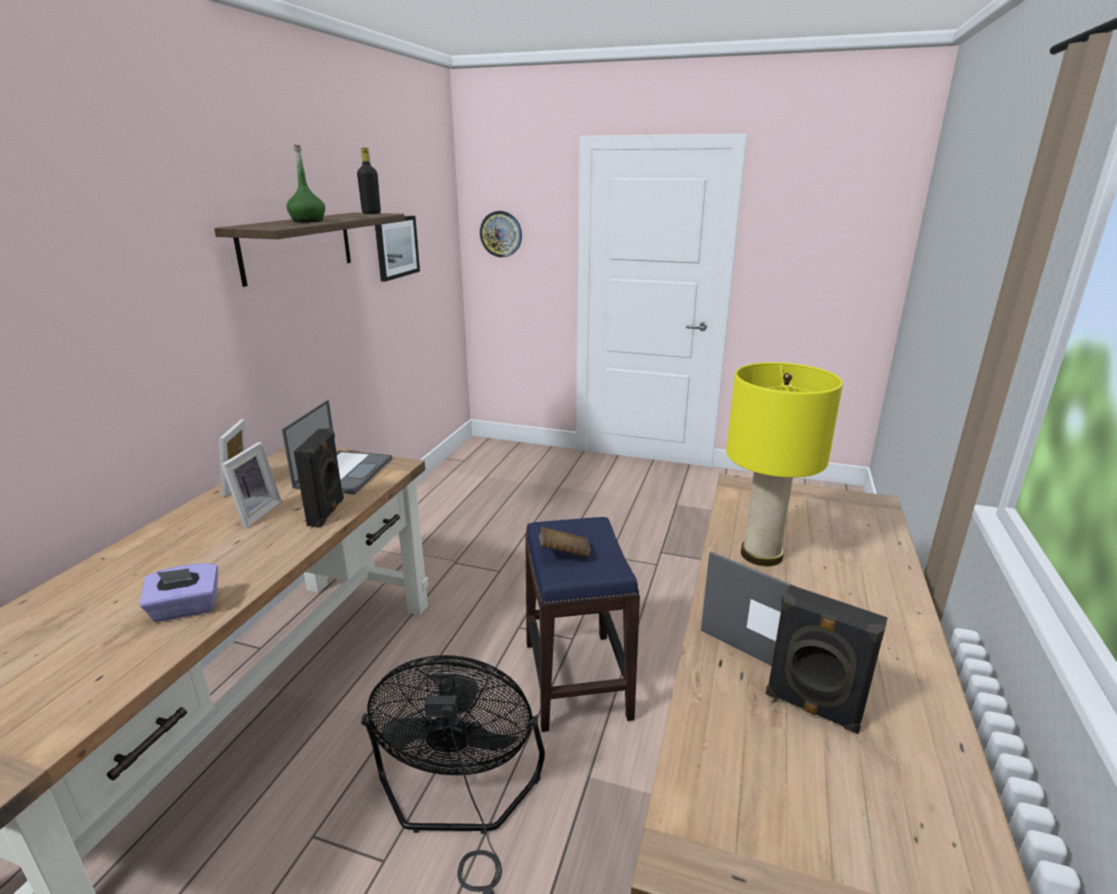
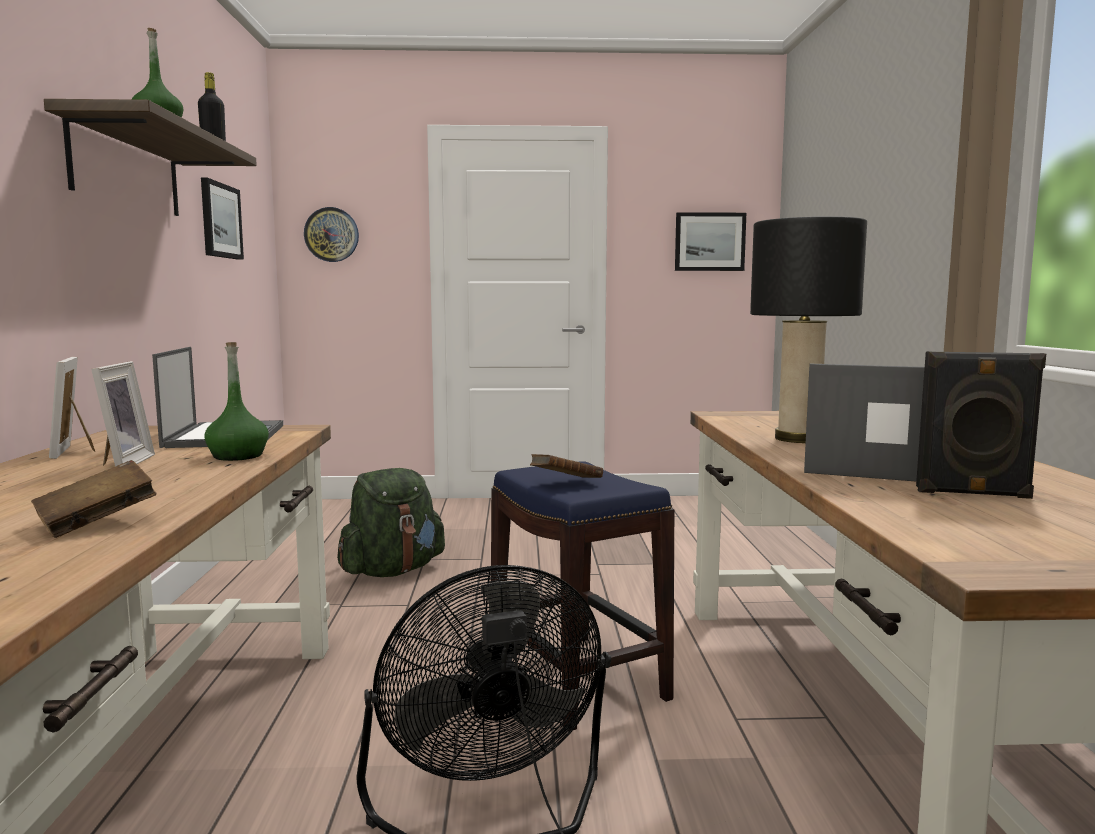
camera: 20 degrees left, 15 degrees down
purple tissue box [139,563,218,622] -> brown book [31,460,157,538]
black speaker [294,428,344,528] -> green bottle [205,342,269,461]
yellow table lamp [726,362,843,566] -> black table lamp [750,216,867,443]
none -> green backpack [337,468,445,577]
none -> picture [675,212,746,271]

